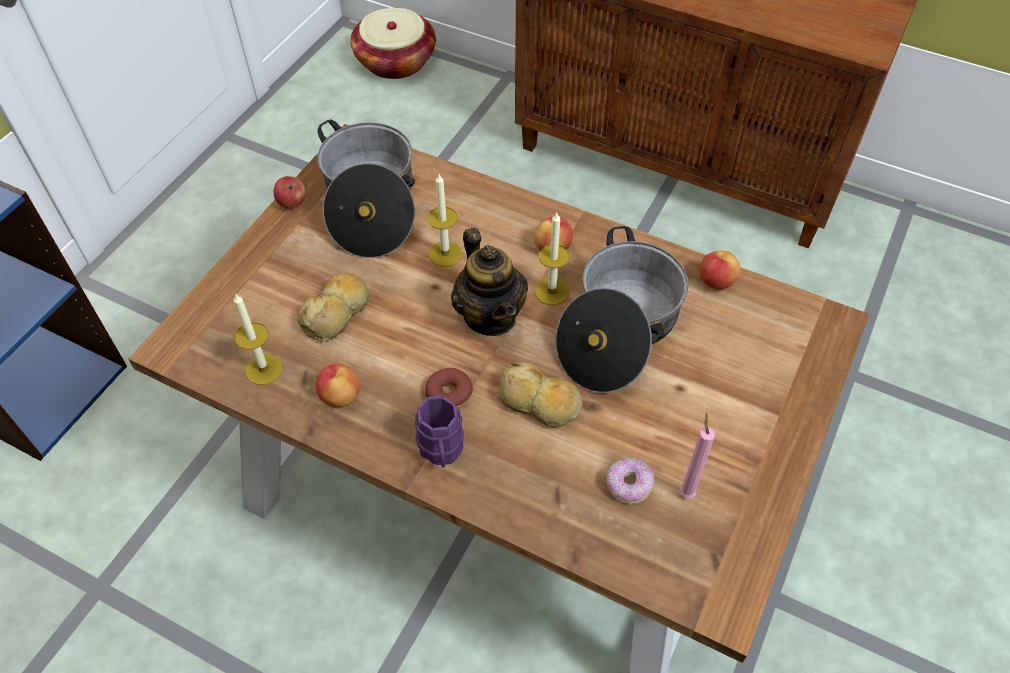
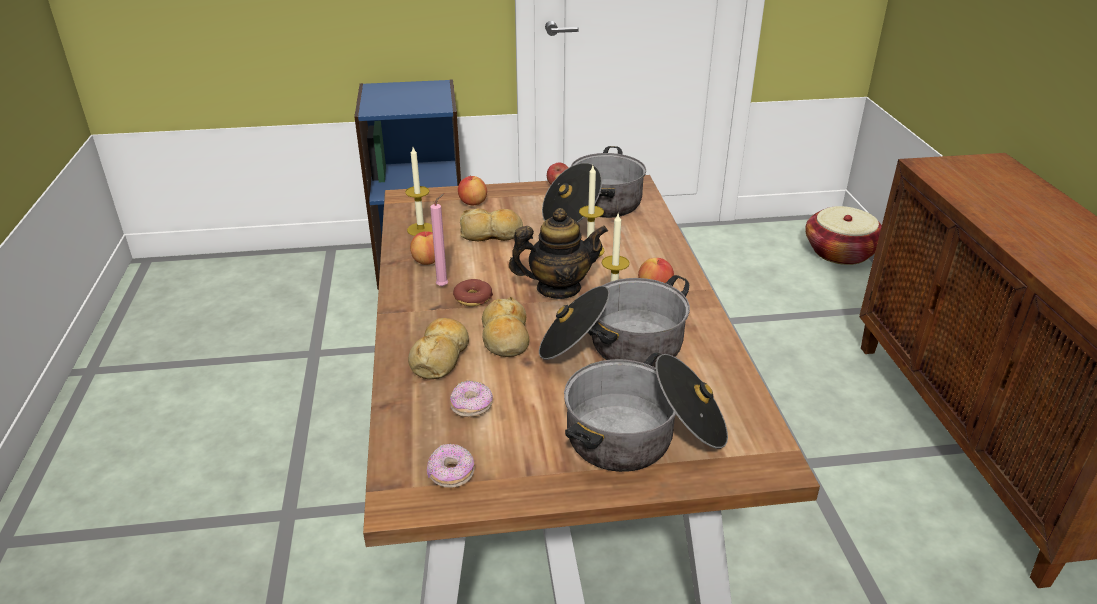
camera: 55 degrees right, 20 degrees down
purple mug [415,396,464,467] -> none
teapot [451,228,528,336] -> teapot turned 135 degrees counterclockwise [509,208,608,299]
pink candle [680,412,715,499] -> pink candle moved to [430,193,448,287]
apple [699,250,740,289] -> apple moved to [458,176,487,205]
none -> bread [408,318,469,379]
none -> donut [427,444,475,488]
none -> cooking pot [564,353,728,472]

